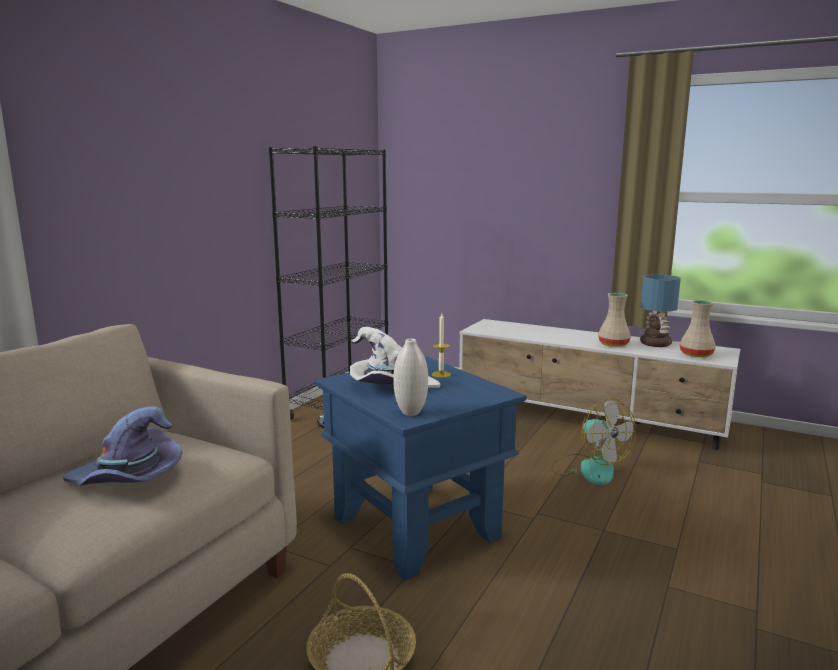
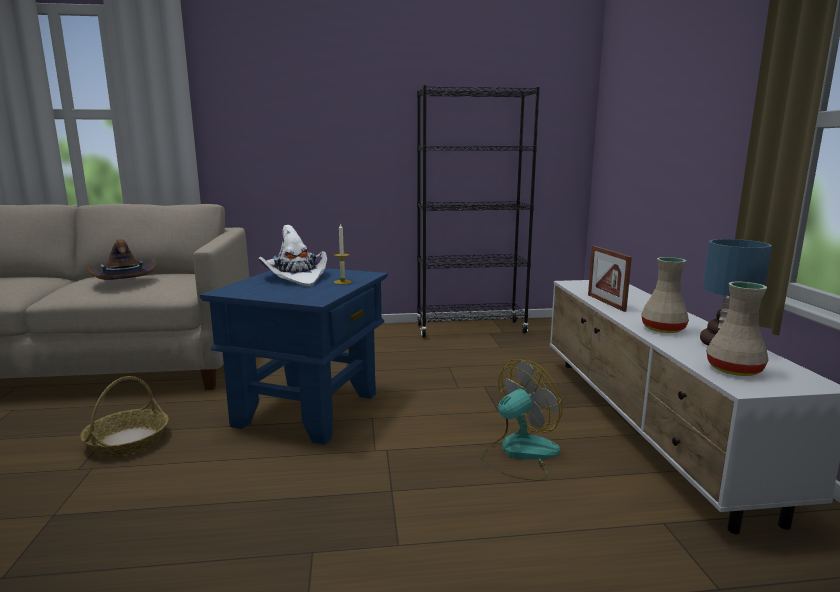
camera: 55 degrees right, 0 degrees up
purple hat [63,406,183,486] -> brown hat [87,239,156,280]
white vase [393,338,428,416] -> none
fan [551,398,636,485] -> fan turned 150 degrees counterclockwise [480,359,563,480]
none -> picture frame [588,246,632,312]

